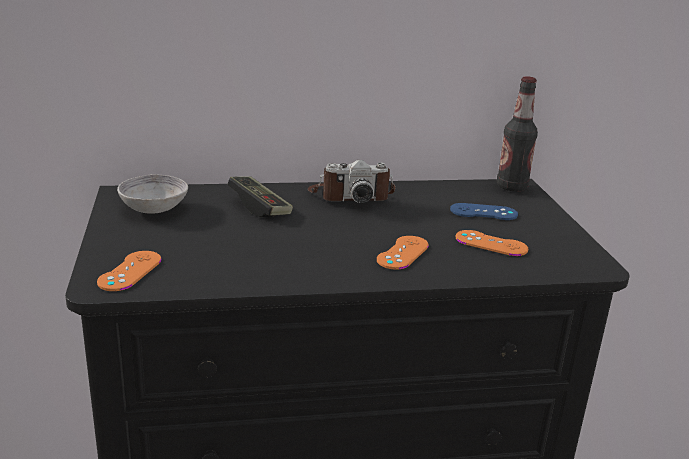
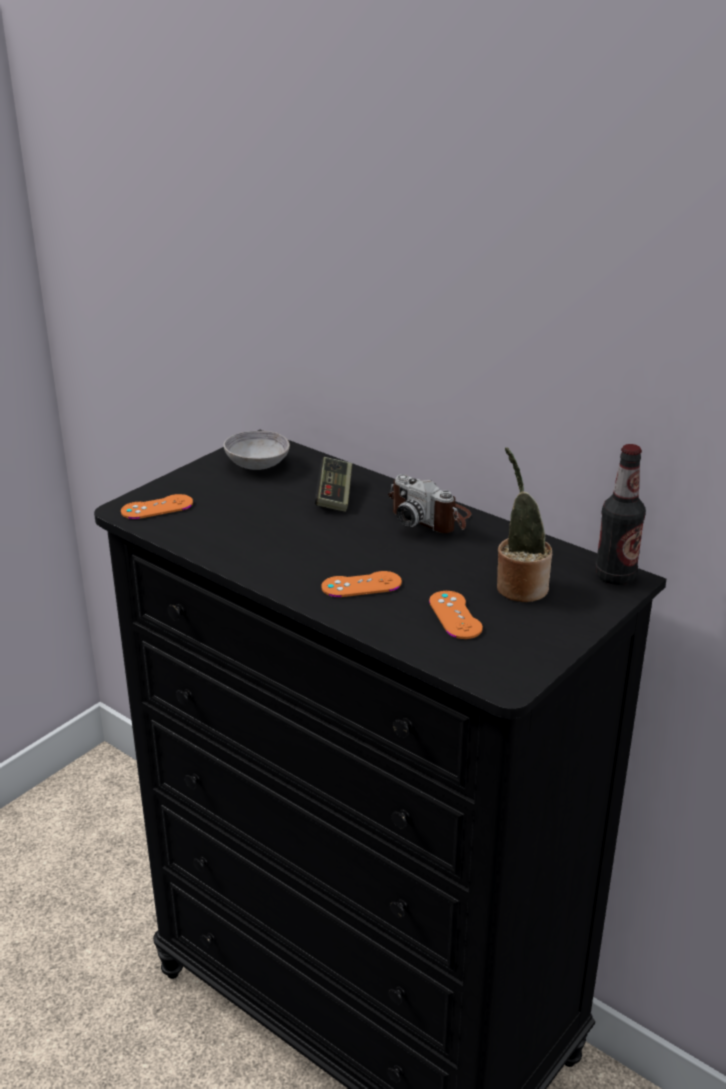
camera: 50 degrees right, 5 degrees up
blue game controller [450,203,518,220] -> potted plant [497,447,552,602]

